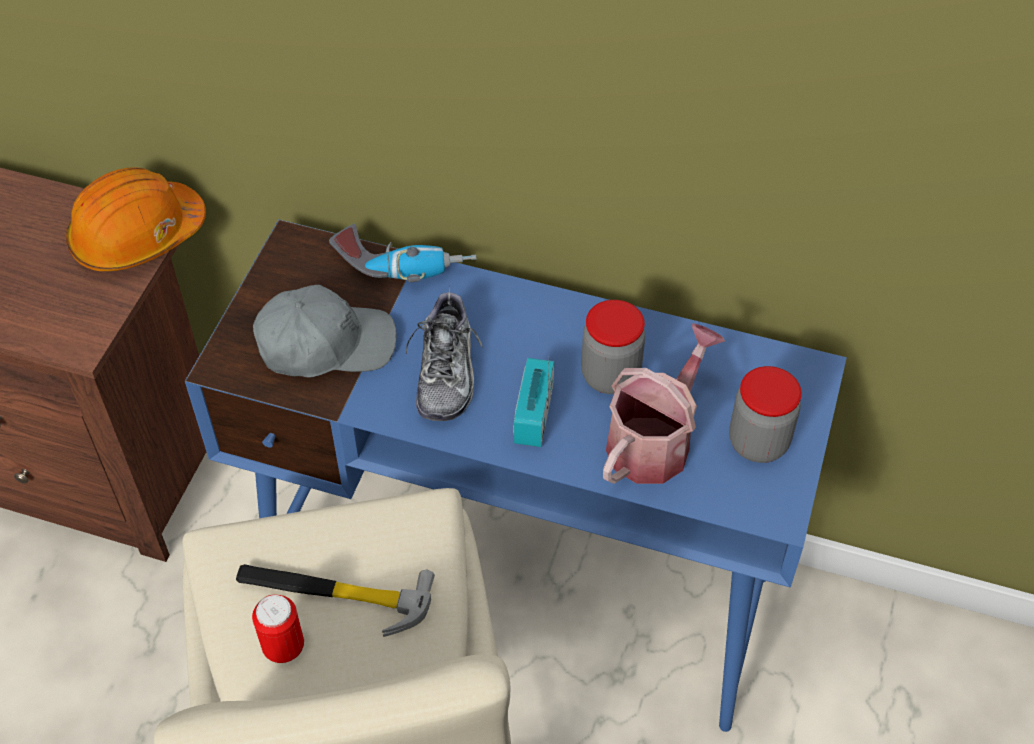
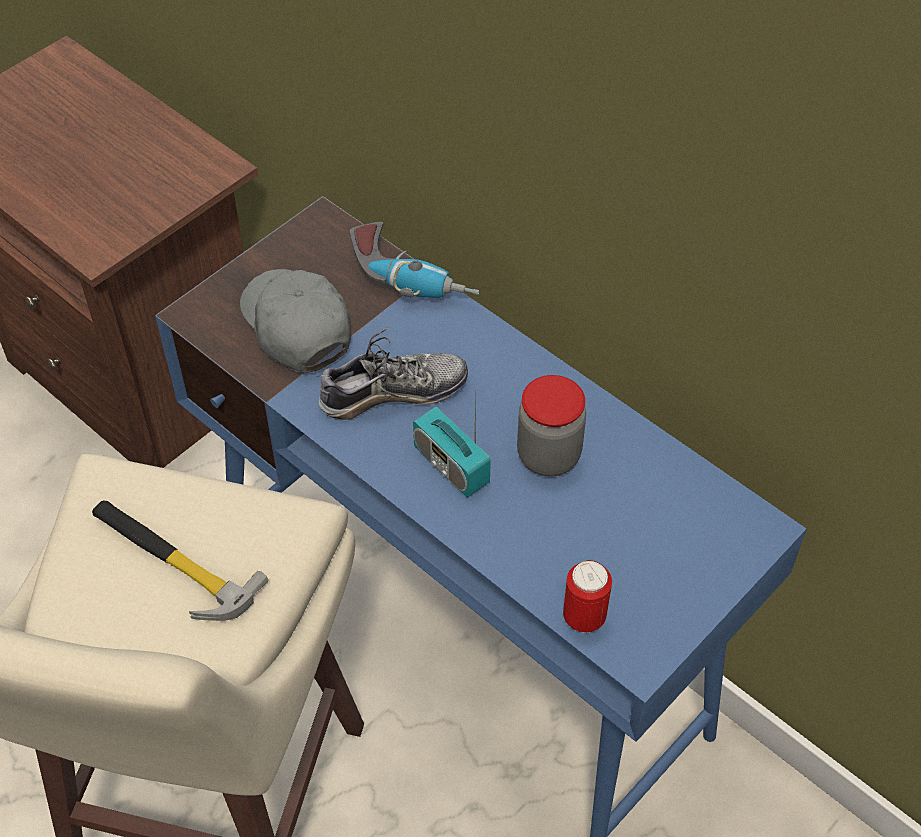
camera: 25 degrees right, 0 degrees up
orange hard hat [66,167,206,271] -> none
can [252,594,304,663] -> can moved to [563,560,612,633]
grey cap [253,285,397,378] -> grey cap turned 135 degrees counterclockwise [240,269,351,373]
shoe [406,288,483,421] -> shoe turned 135 degrees counterclockwise [317,327,468,420]
radio [513,358,554,447] -> radio turned 75 degrees counterclockwise [413,399,491,498]
watering can [603,324,725,484] -> none
jar [729,366,802,463] -> none

